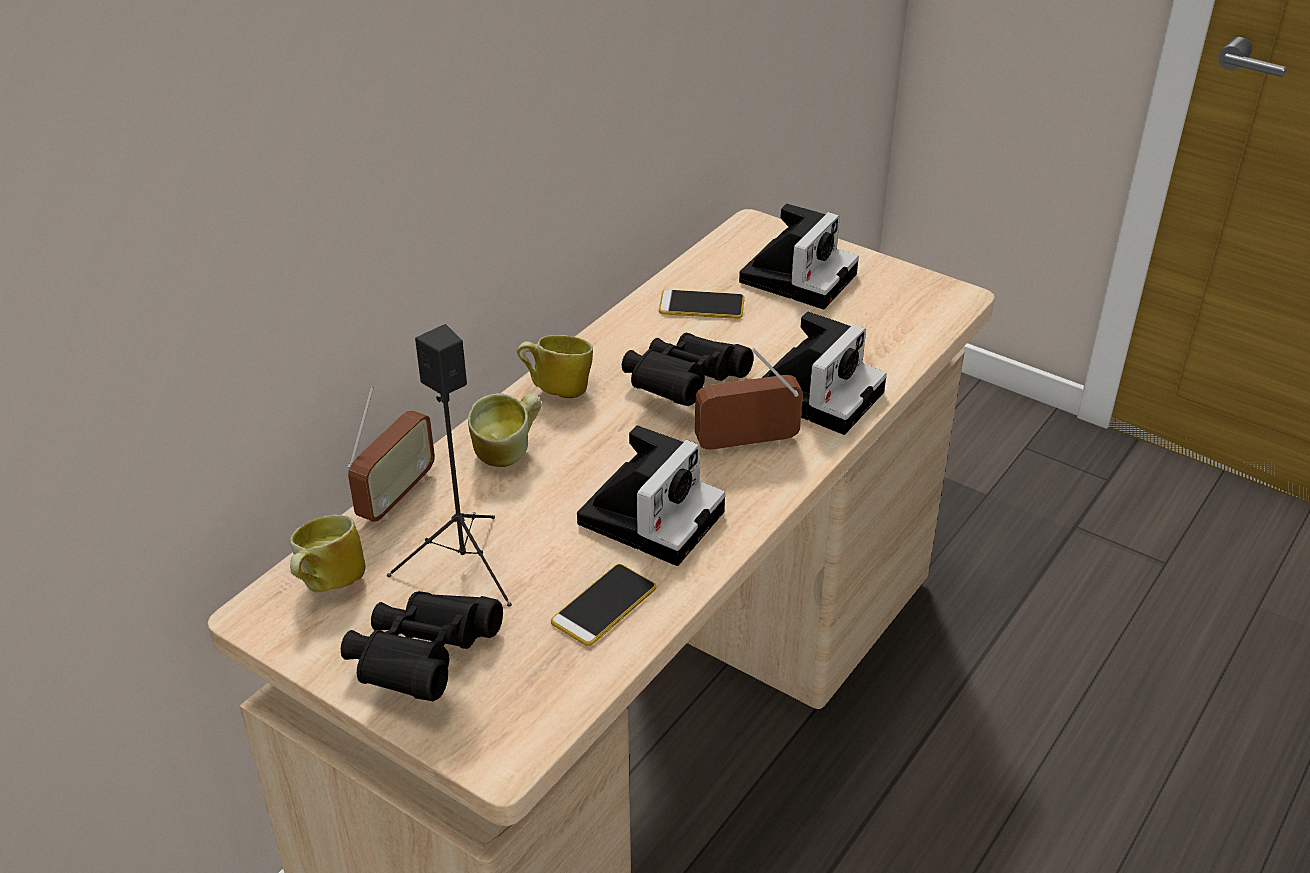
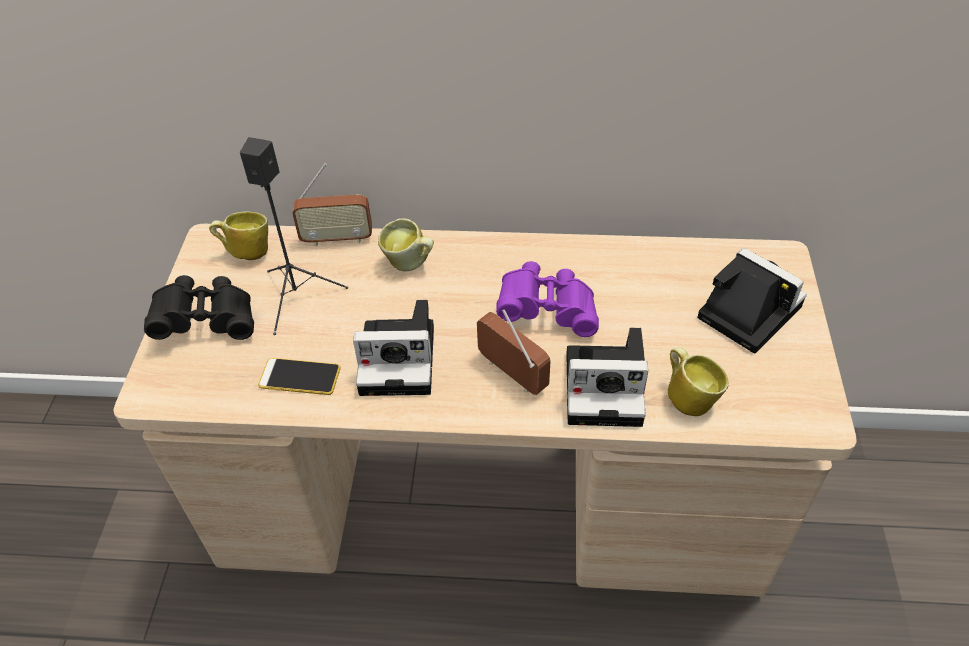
camera: 60 degrees right, 10 degrees up
mug [517,335,593,398] -> mug moved to [668,347,729,416]
black binoculars [622,332,754,406] -> purple binoculars [496,261,599,337]
phone [659,290,745,319] -> none
camera [739,204,859,309] -> camera turned 135 degrees counterclockwise [697,248,807,353]

